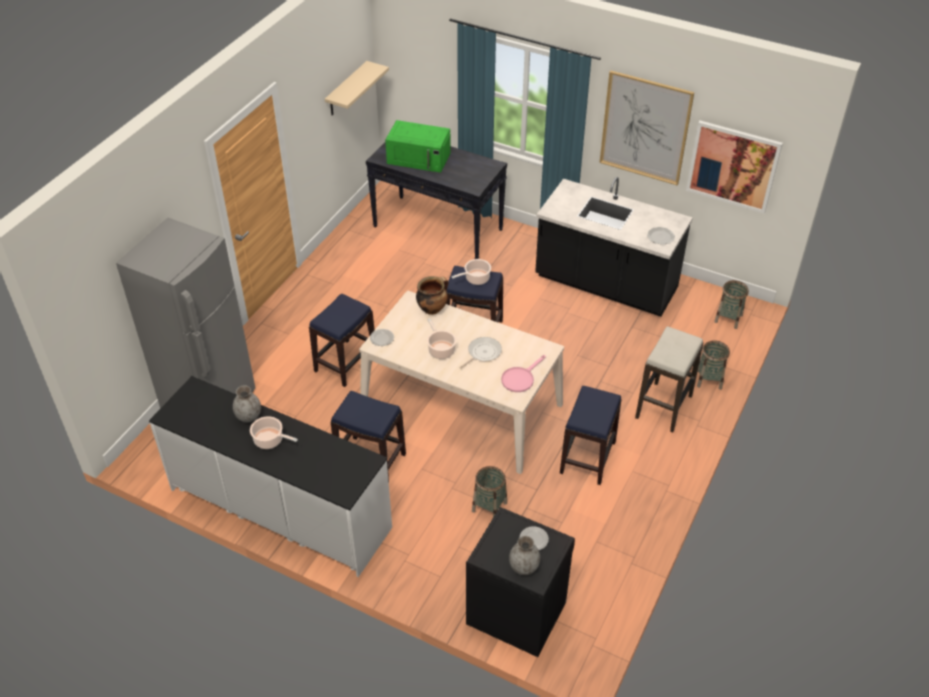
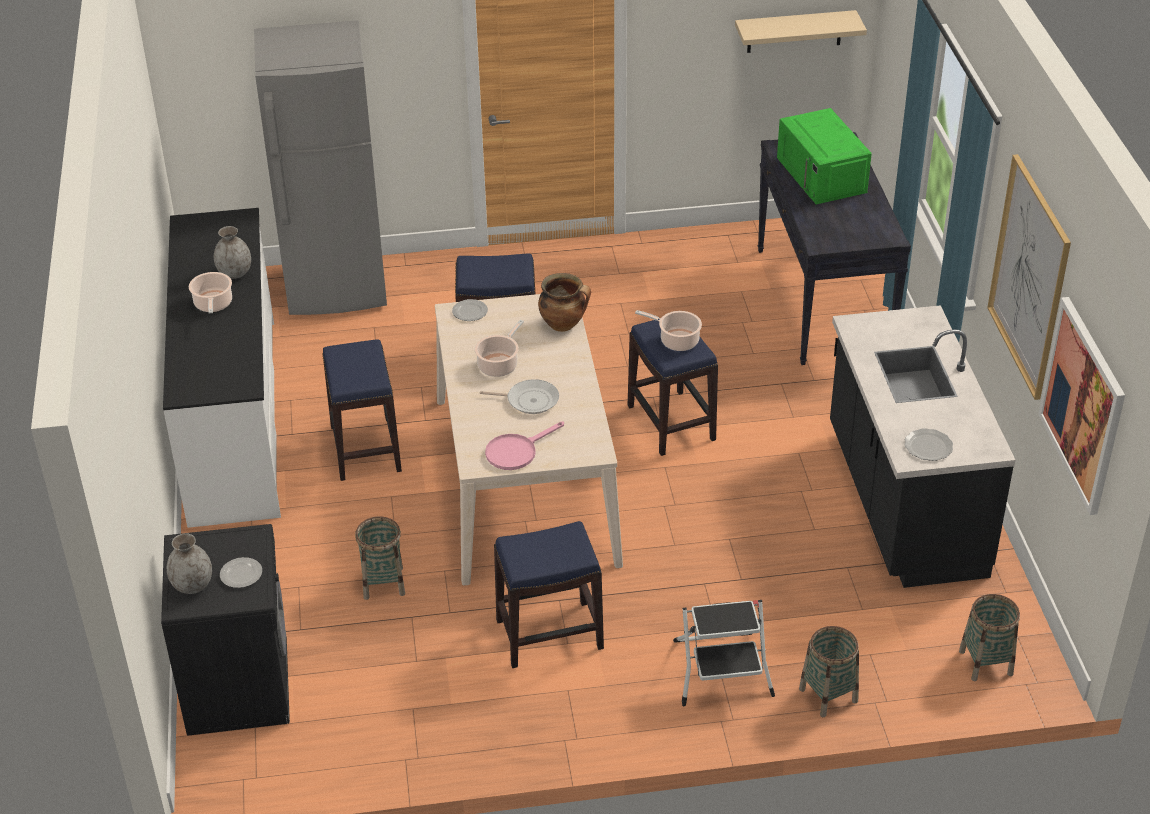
camera: 55 degrees right, 5 degrees down
pink frying pan [501,355,546,392] -> pink frying pan turned 45 degrees counterclockwise [485,421,564,470]
stool [635,327,703,433] -> step ladder [673,600,775,706]

